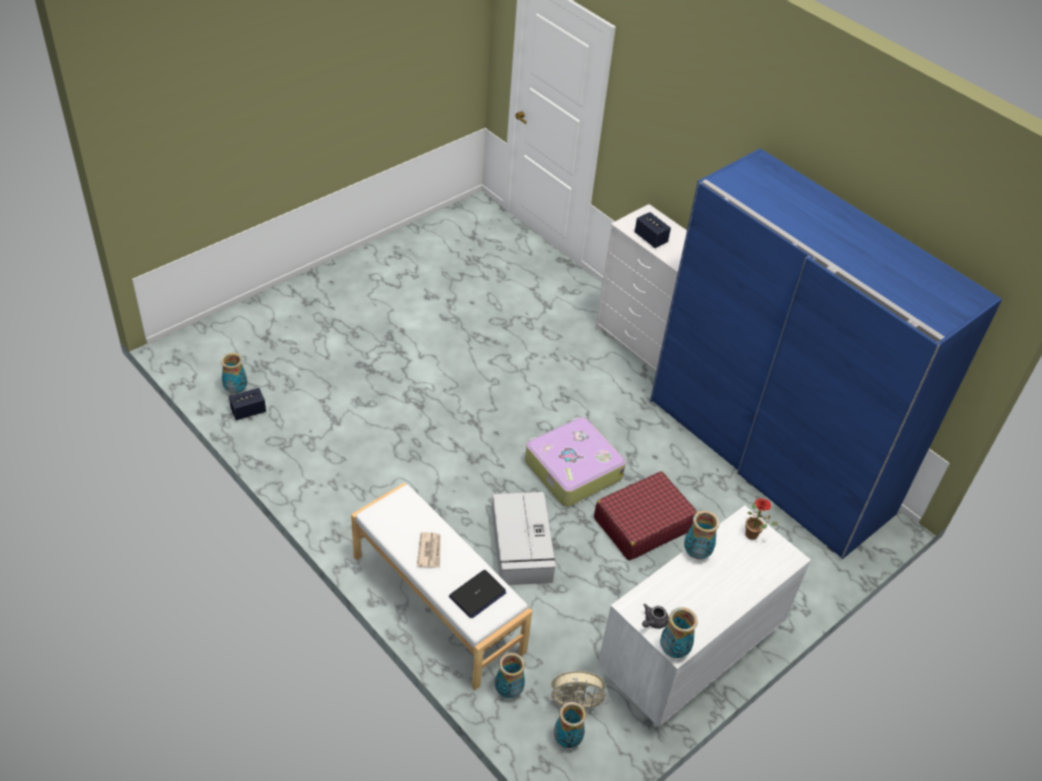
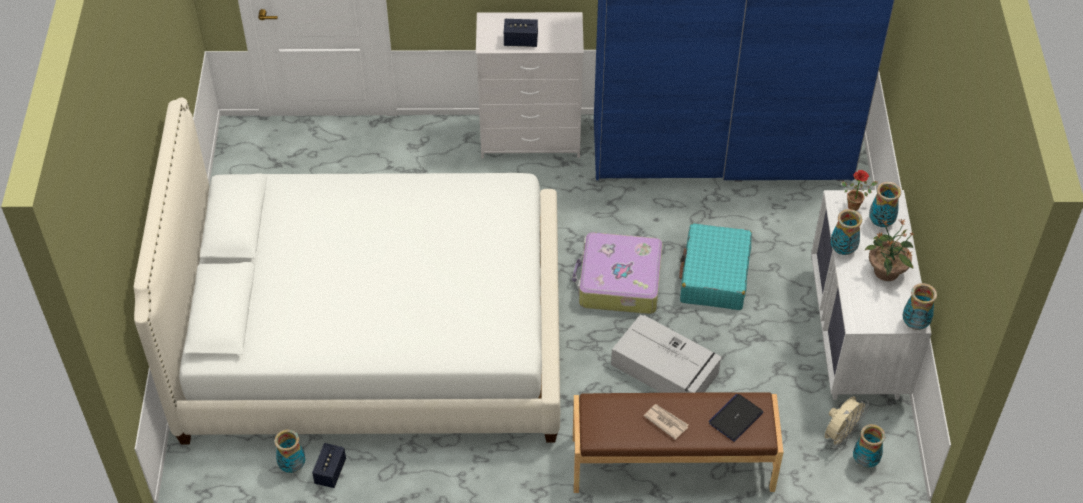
camera: 45 degrees left, 5 degrees up
white bench [351,483,532,690] -> brown bench [573,392,784,493]
laptop [449,570,506,618] -> laptop turned 135 degrees counterclockwise [708,394,763,442]
vase [495,653,525,698] -> vase moved to [869,182,901,227]
red suitcase [594,471,697,561] -> turquoise suitcase [679,224,752,310]
grey teapot [642,604,669,629] -> none
none -> white bed [134,98,560,445]
none -> potted plant [865,219,914,281]

